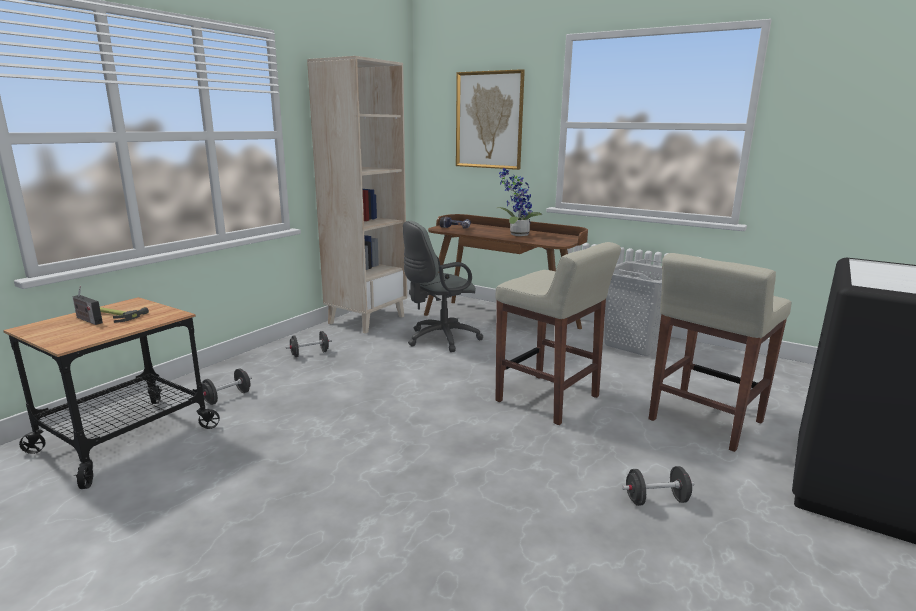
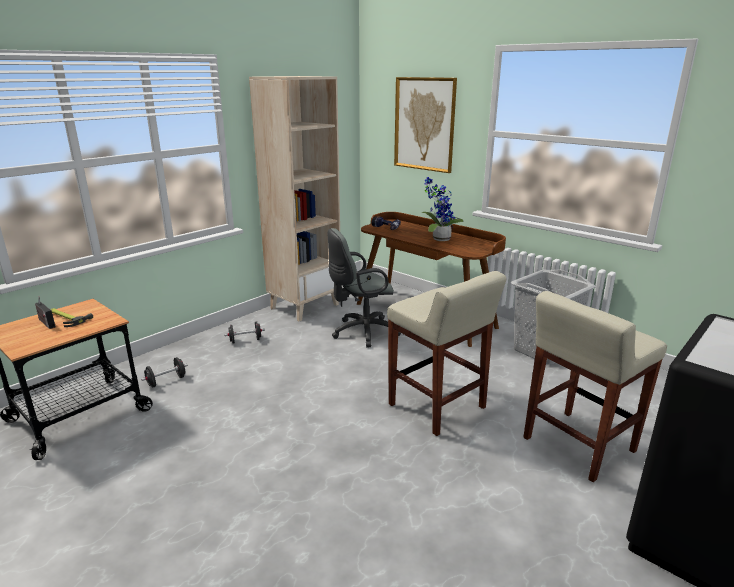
camera: 10 degrees right, 5 degrees up
black dumbbell [622,466,694,506] -> none

